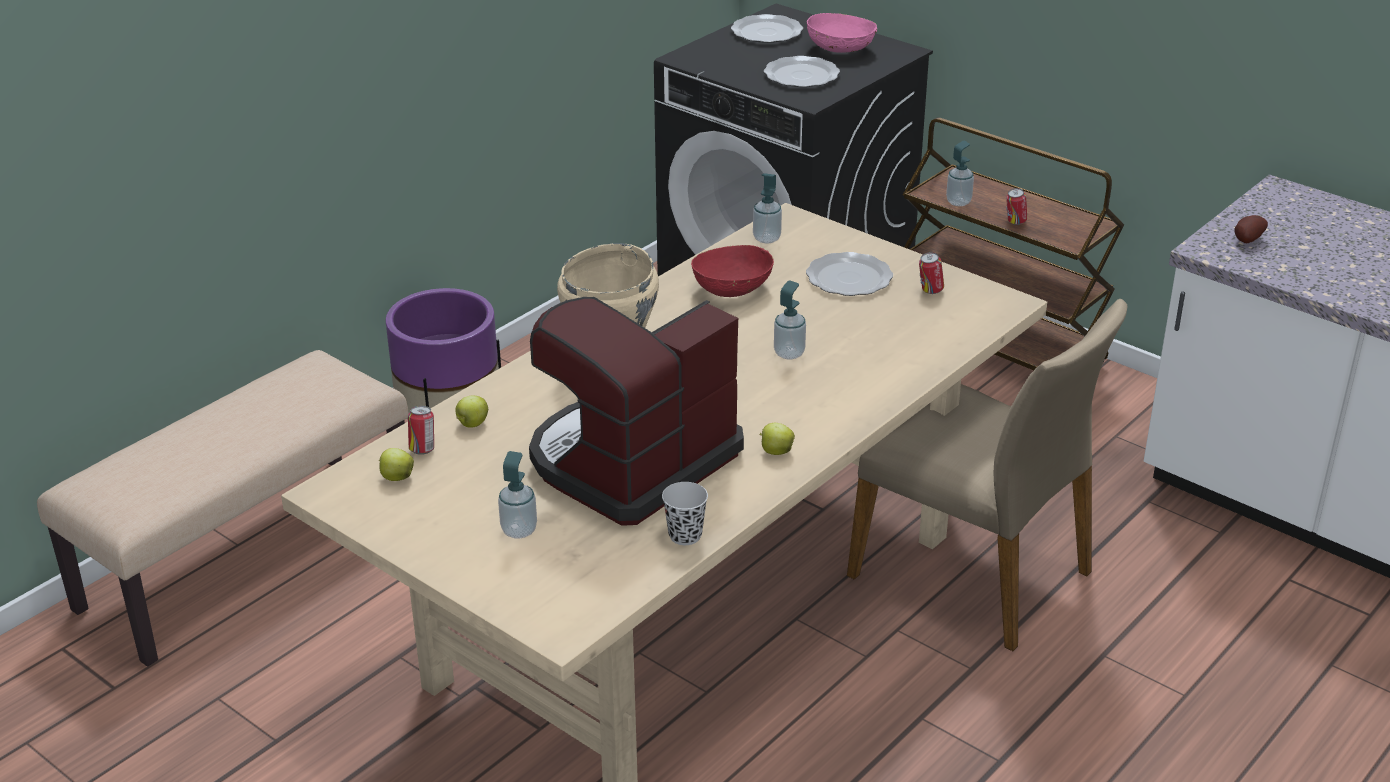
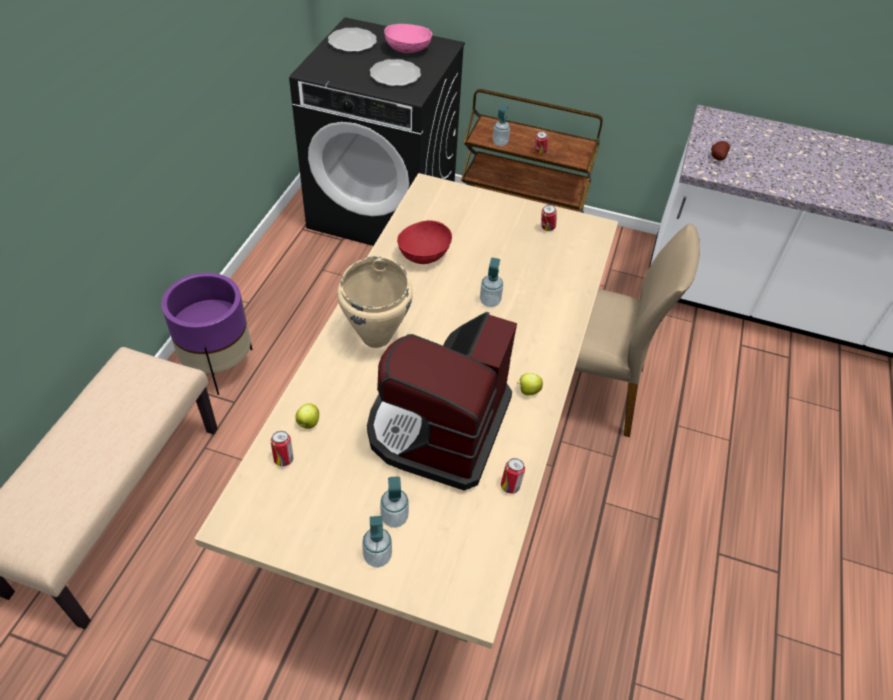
camera: 25 degrees left, 15 degrees up
apple [378,448,414,481] -> none
black cup [662,482,708,545] -> can [501,458,525,494]
soap dispenser [753,173,782,243] -> soap dispenser moved to [362,516,392,568]
plate [806,252,893,296] -> none

